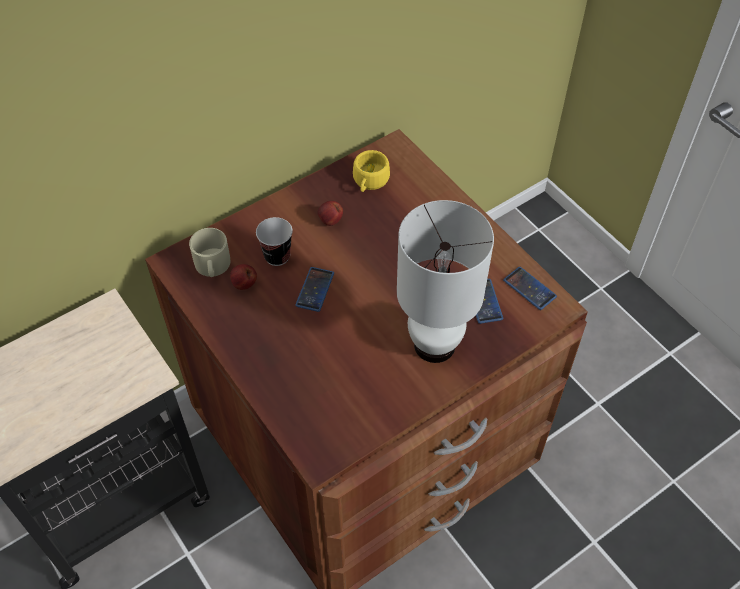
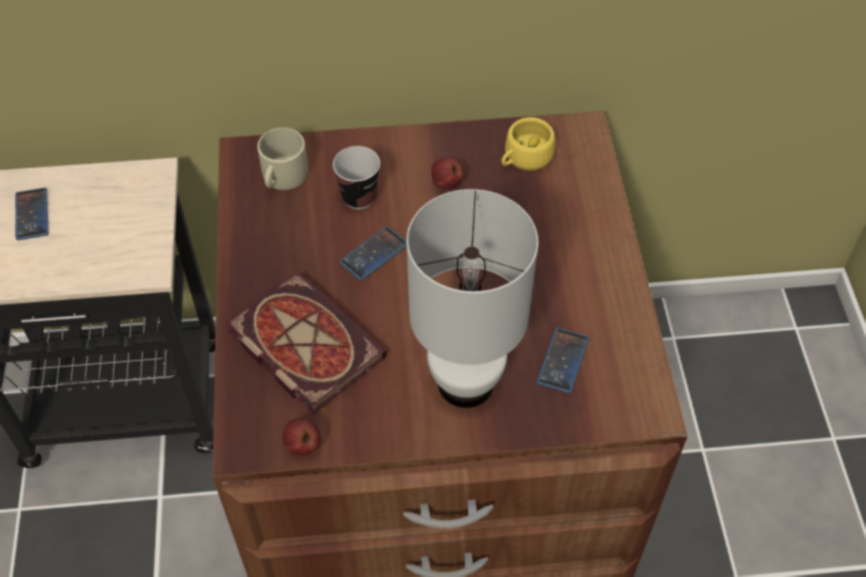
camera: 30 degrees right, 0 degrees up
apple [230,264,257,290] -> apple moved to [283,418,321,456]
phone [503,267,557,310] -> phone moved to [15,188,48,240]
none -> book [227,272,387,414]

